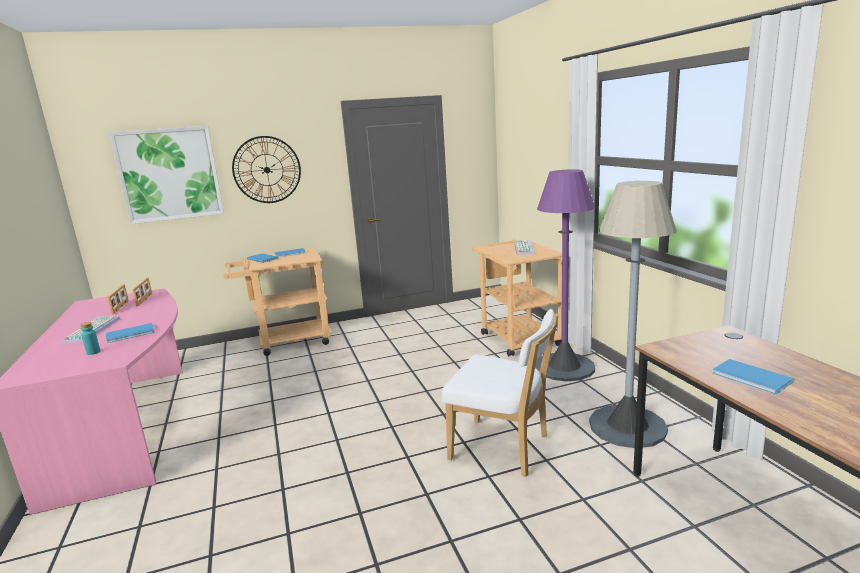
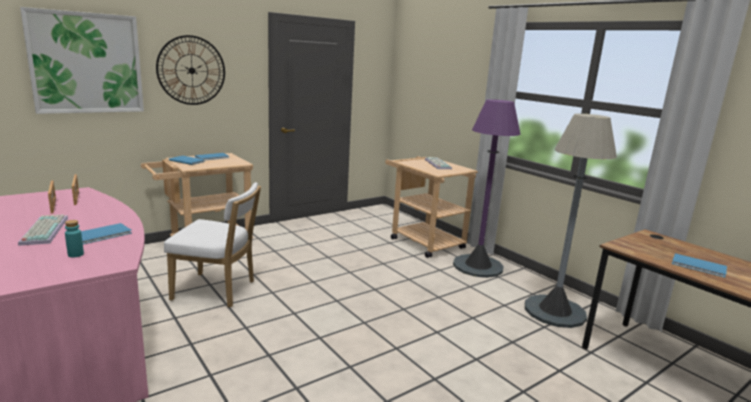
camera: 20 degrees left, 0 degrees up
white chair [442,309,558,477] -> white chair moved to [164,182,261,307]

